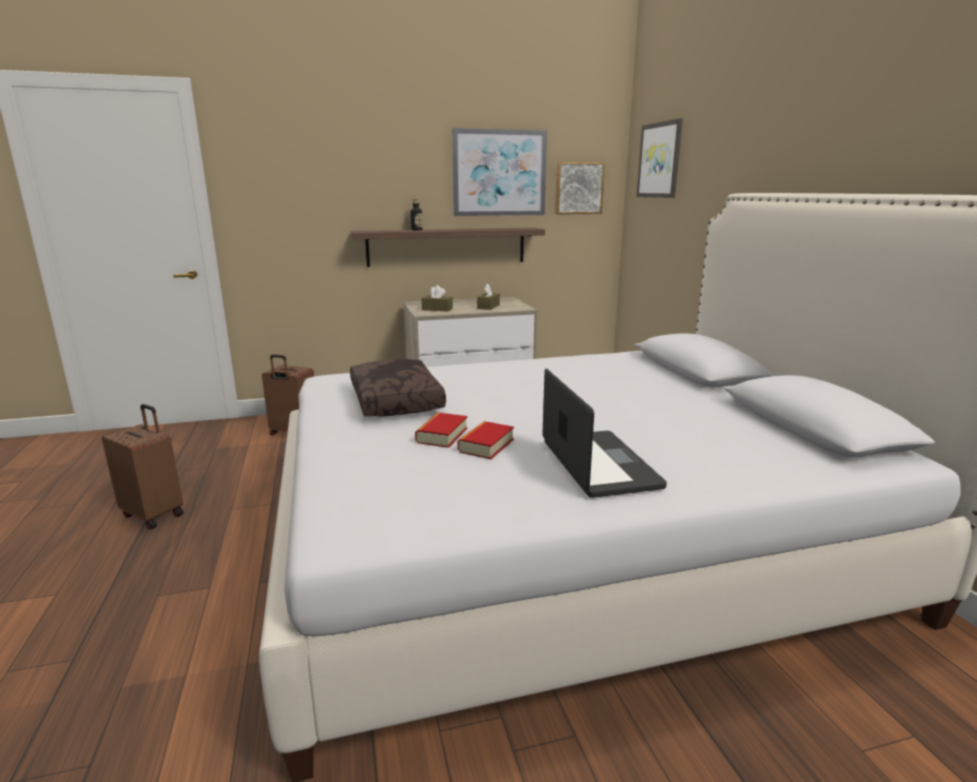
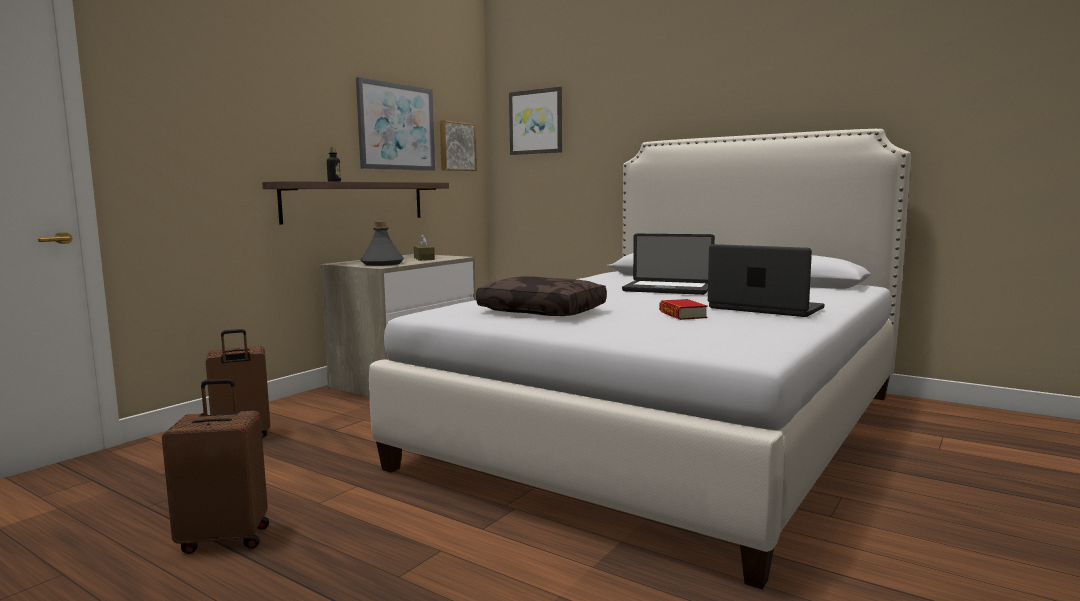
camera: 40 degrees left, 10 degrees down
book [415,412,468,448] -> none
brown tissue box [421,285,453,312] -> grey bottle [360,221,404,266]
none -> laptop [622,234,715,295]

